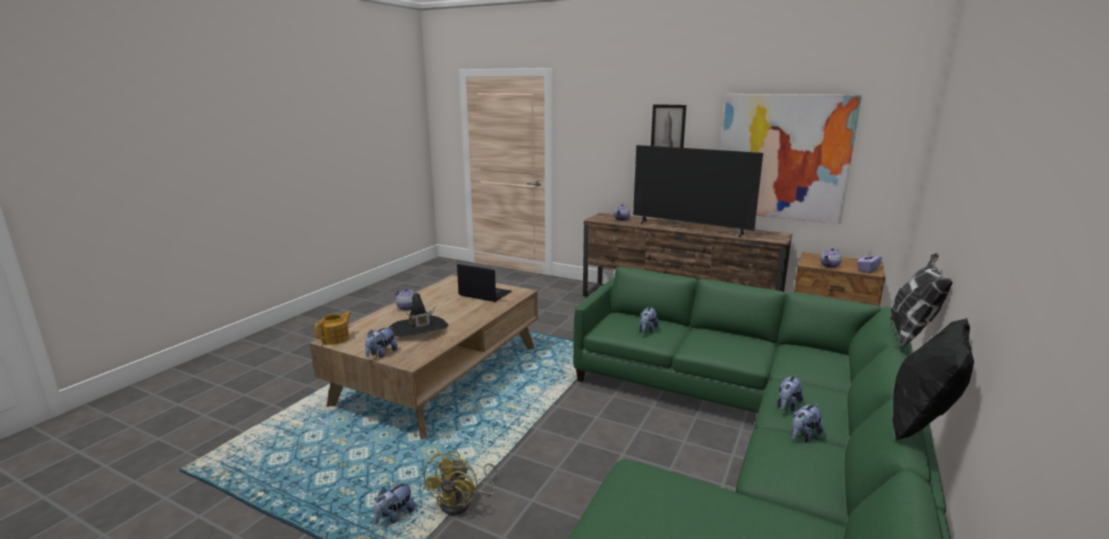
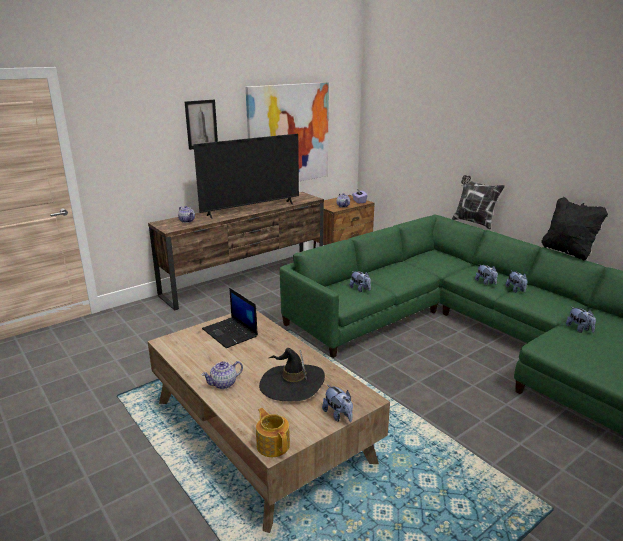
camera: 65 degrees left, 5 degrees up
plush toy [374,482,415,524] -> plush toy moved to [566,307,596,333]
yellow fan [423,450,500,515] -> none
laptop [457,264,512,302] -> laptop turned 90 degrees counterclockwise [202,288,258,348]

